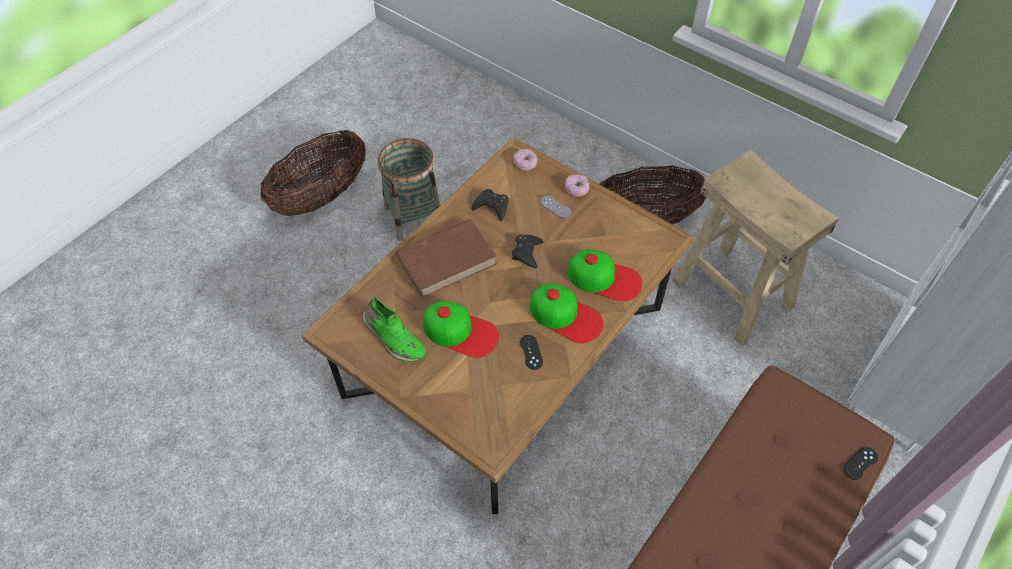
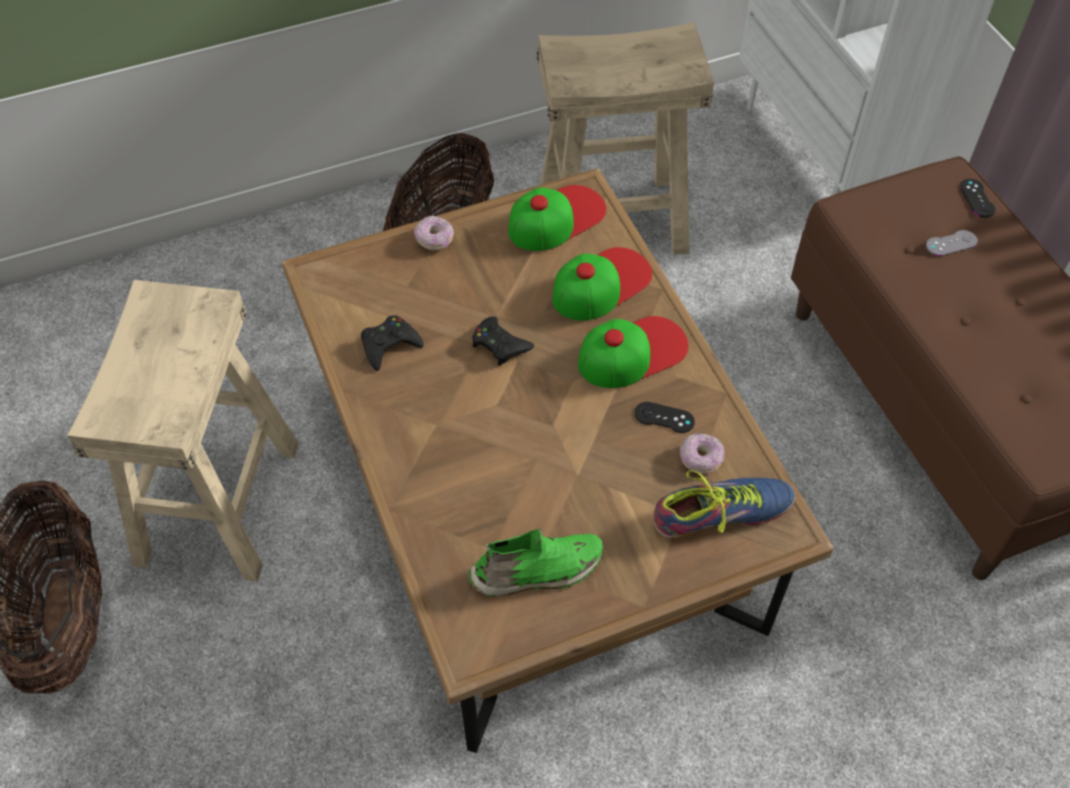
camera: 60 degrees left, 0 degrees up
basket [378,138,440,241] -> beige stool [67,280,299,582]
brown book [396,219,497,298] -> none
cap [423,301,499,358] -> cap moved to [508,185,606,251]
donut [513,149,538,170] -> donut moved to [680,433,724,474]
grey game controller [540,196,571,218] -> grey game controller moved to [926,230,978,256]
none -> shoe [654,470,795,539]

